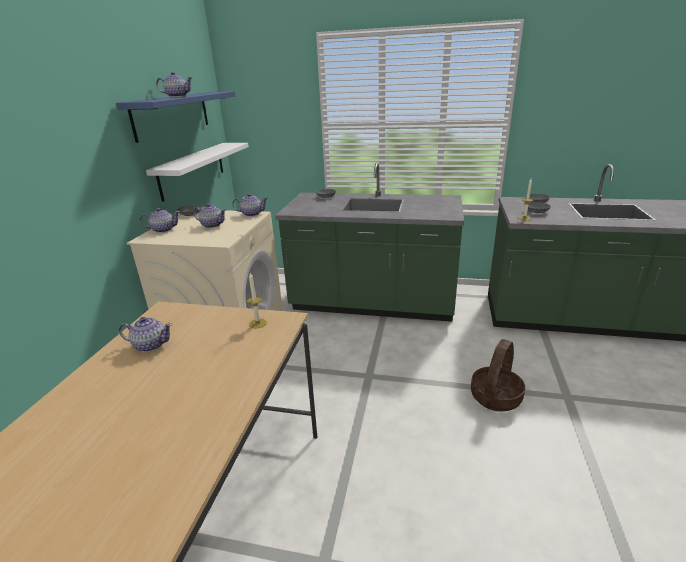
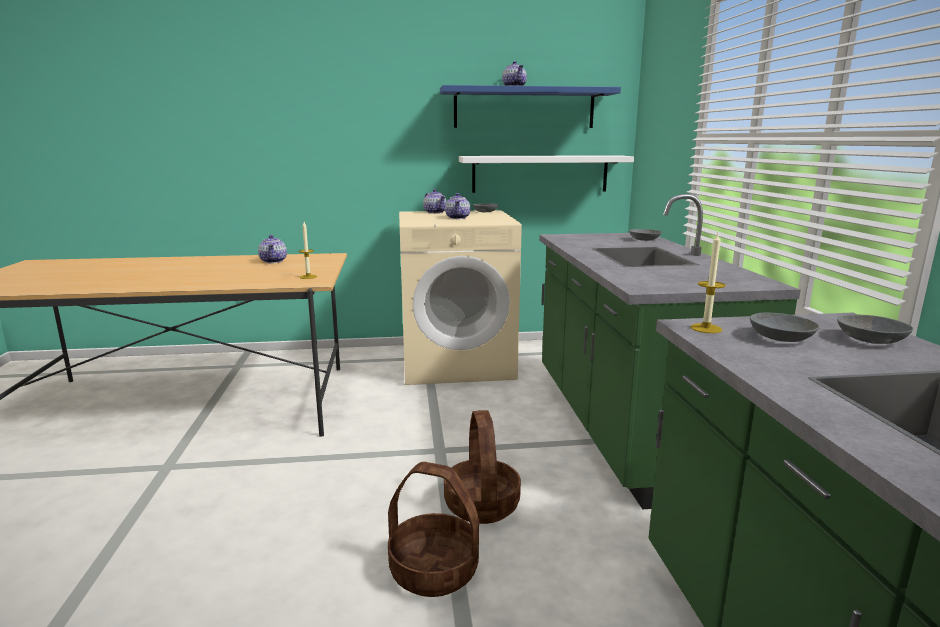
camera: 70 degrees right, 10 degrees down
teapot [232,193,268,217] -> none
none -> basket [444,410,521,524]

